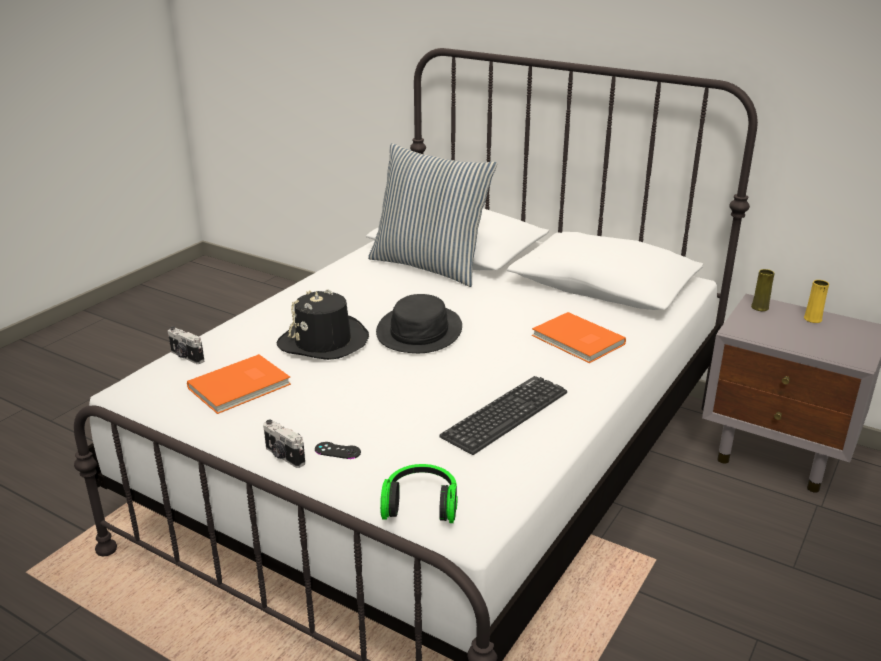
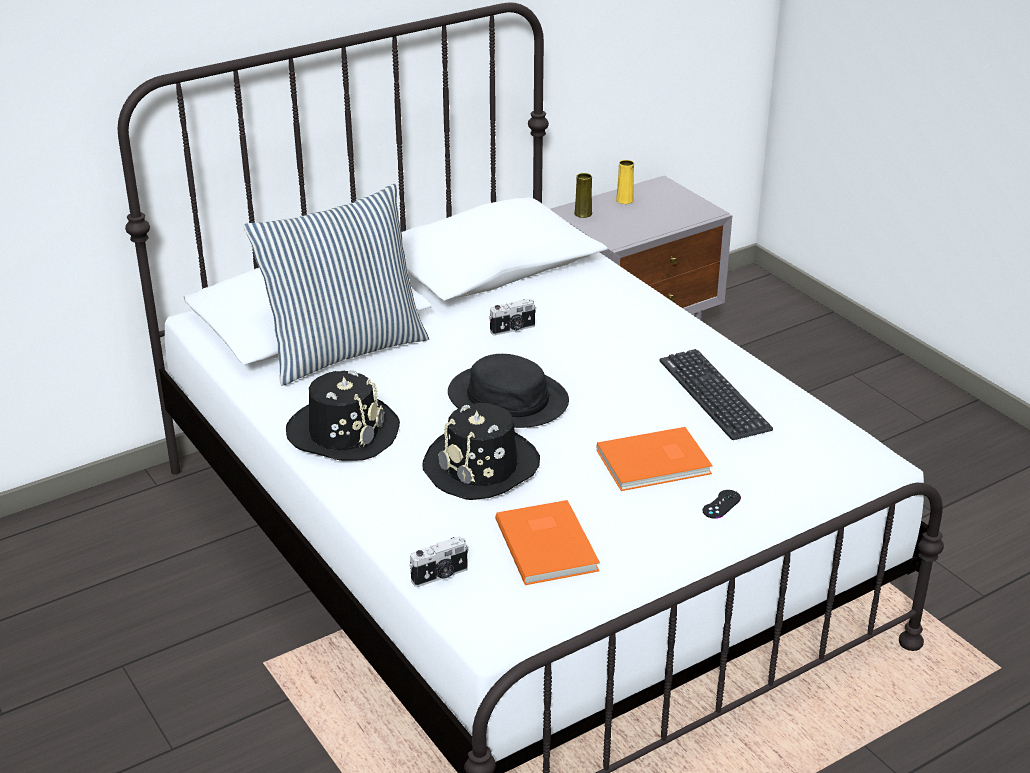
camera: 65 degrees left, 5 degrees up
camera [263,420,305,468] -> camera moved to [489,298,536,336]
headphones [380,464,458,523] -> none
orange book [532,312,626,363] -> orange book moved to [596,427,713,491]
none -> black hat [286,370,400,461]

